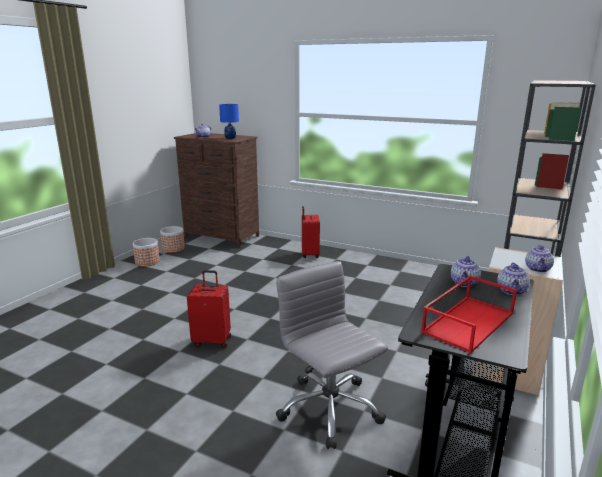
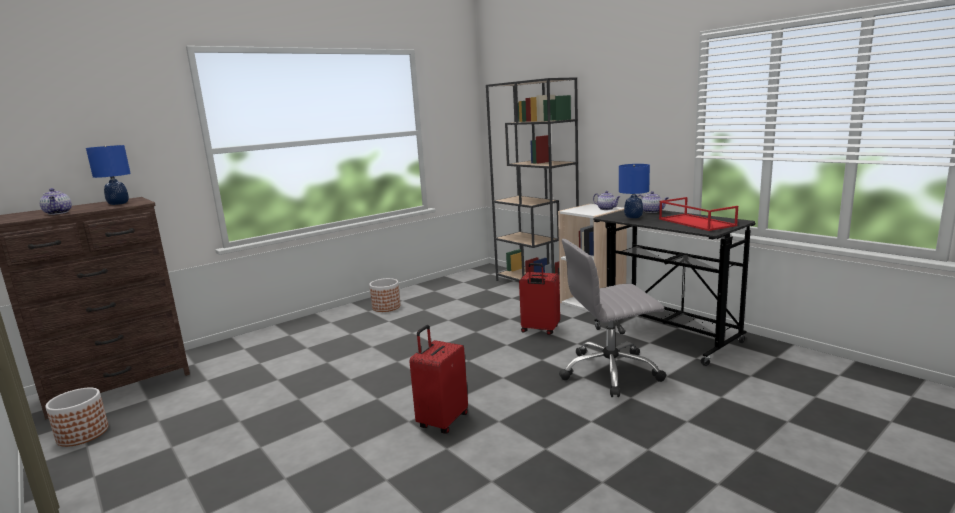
camera: 65 degrees left, 5 degrees down
planter [133,238,160,267] -> planter moved to [369,278,401,312]
red suitcase [302,206,320,258] -> red suitcase moved to [519,263,560,335]
teapot [451,256,481,287] -> blue table lamp [619,164,650,218]

